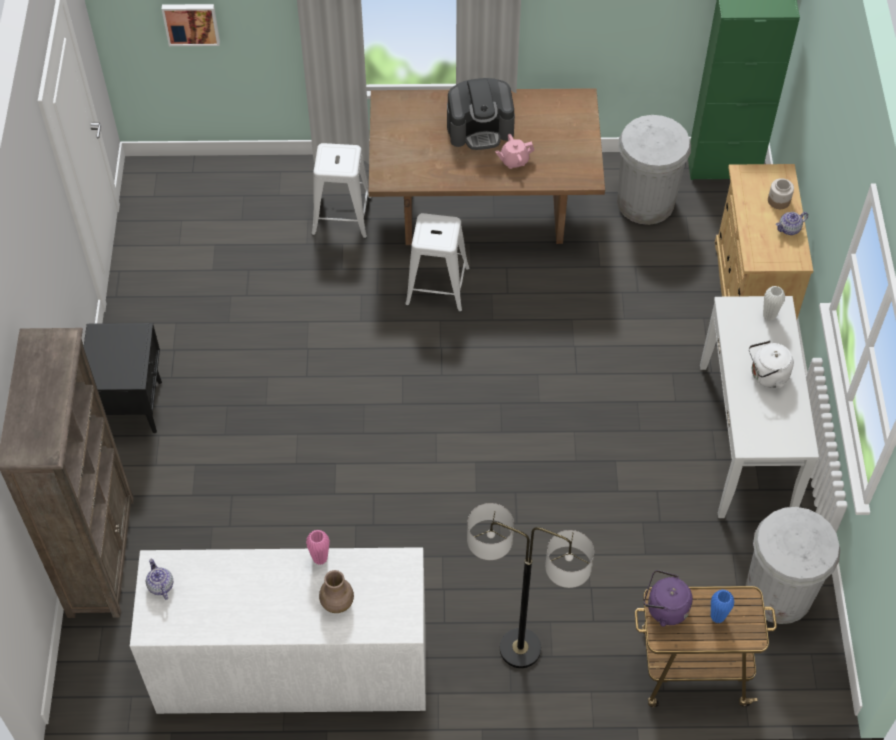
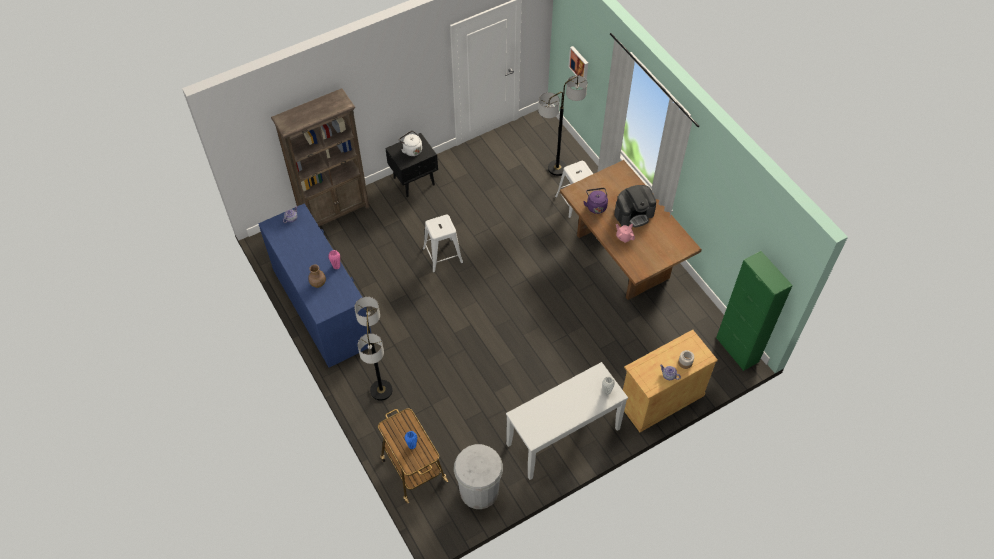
camera: 60 degrees right, 0 degrees up
white dresser [130,547,426,714] -> blue dresser [258,203,371,368]
white stool [405,213,470,312] -> white stool moved to [423,215,463,273]
coffee machine [447,78,515,150] -> coffee machine turned 75 degrees counterclockwise [614,185,656,228]
white trash can [617,115,691,225] -> none
purple kettle [644,570,693,627] -> purple kettle moved to [583,188,608,214]
white kettle [749,340,794,388] -> white kettle moved to [399,130,422,156]
none -> floor lamp [538,75,587,176]

